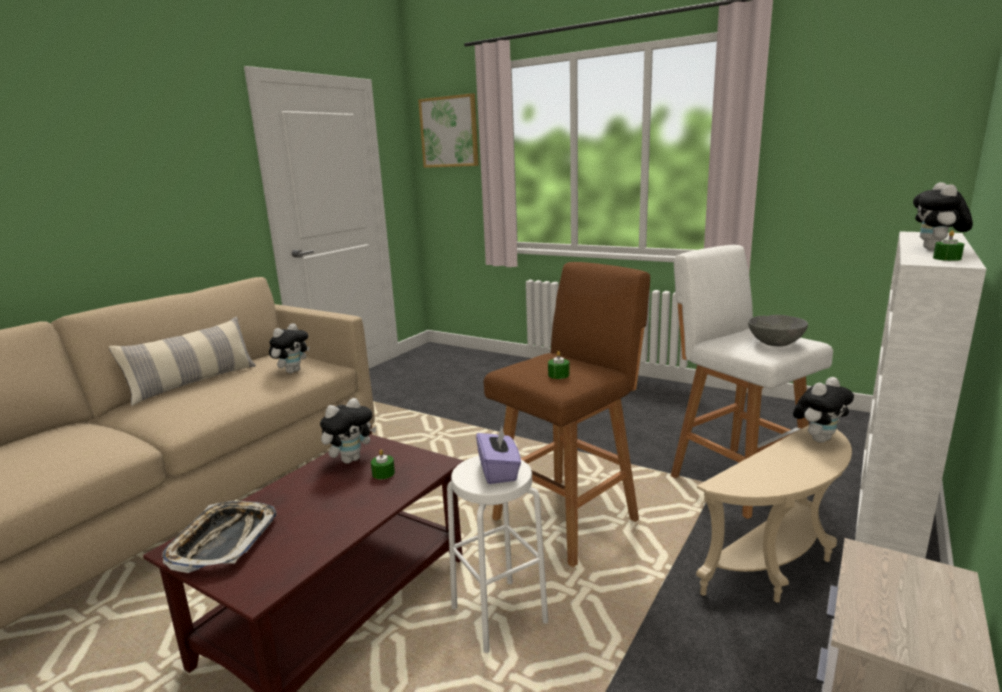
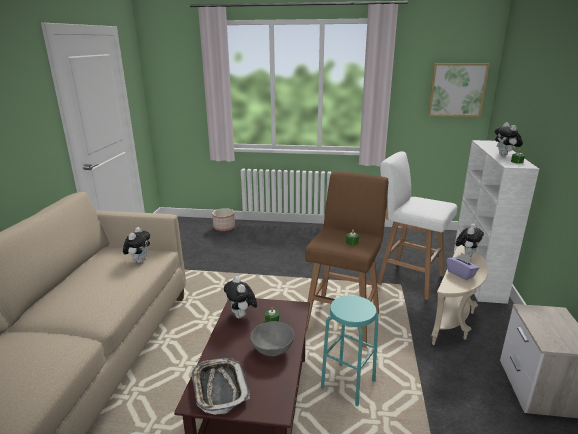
camera: 25 degrees left, 5 degrees up
pillow [108,316,256,406] -> none
plush toy [320,398,376,464] -> plush toy turned 135 degrees clockwise [224,276,257,319]
picture [418,93,479,168] -> picture moved to [428,63,490,117]
white stool [447,456,548,653] -> turquoise stool [321,295,379,406]
purple tissue box [476,426,521,484] -> purple tissue box moved to [447,252,479,280]
grey bowl [748,315,808,347] -> grey bowl moved to [251,321,294,356]
none -> planter [212,208,235,231]

